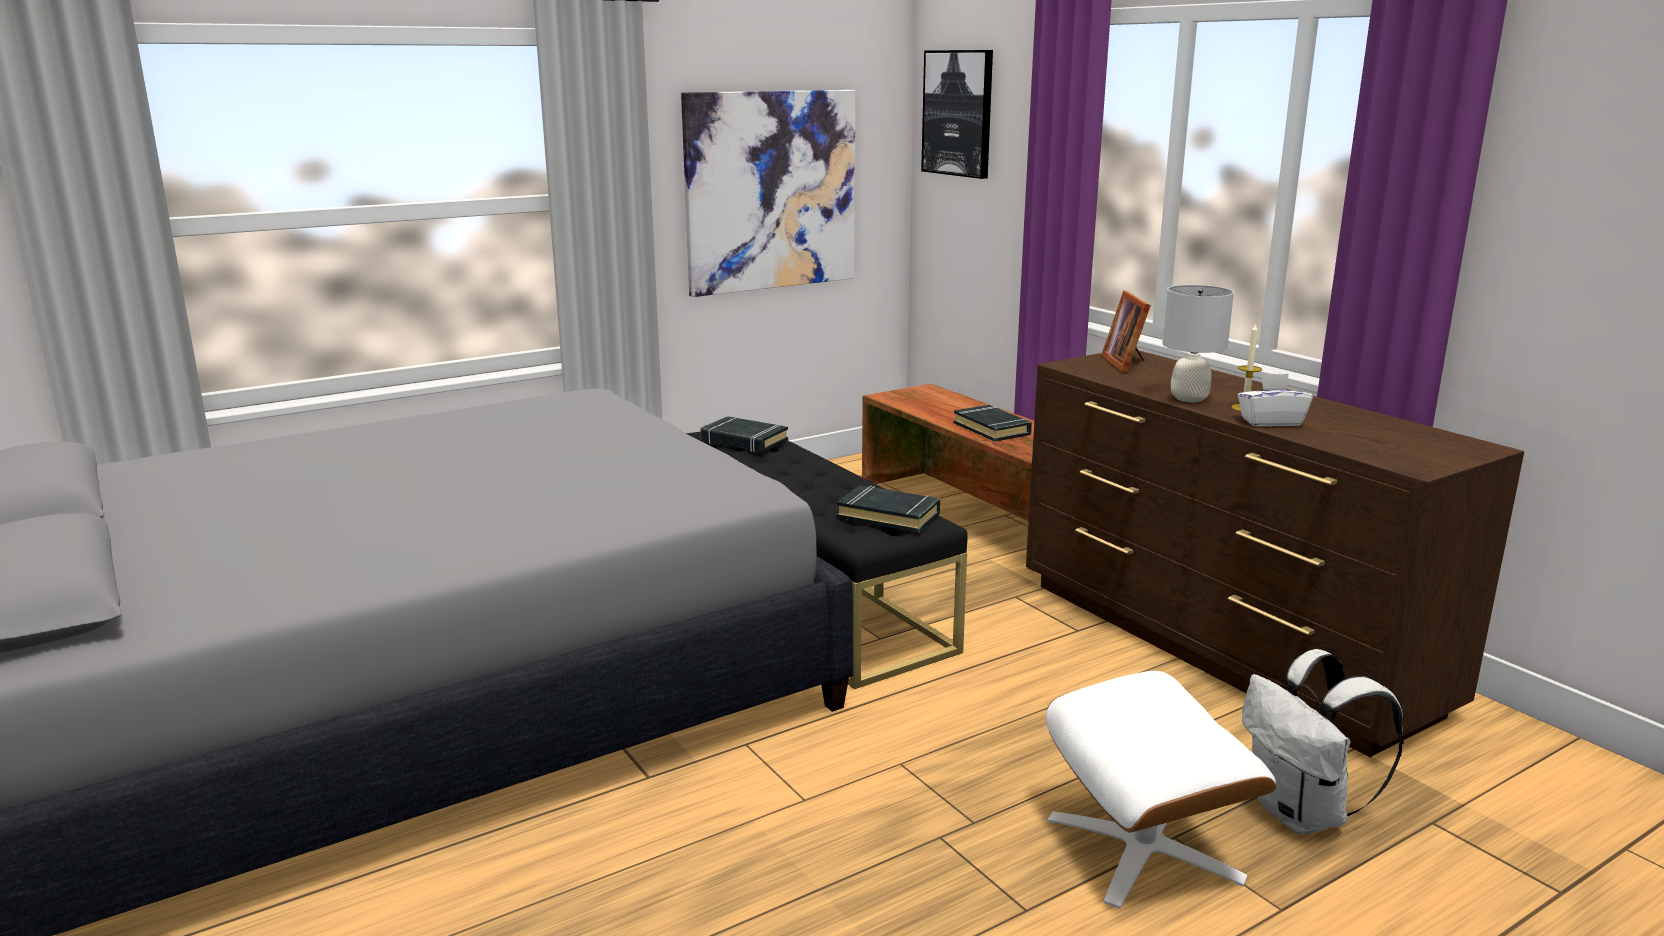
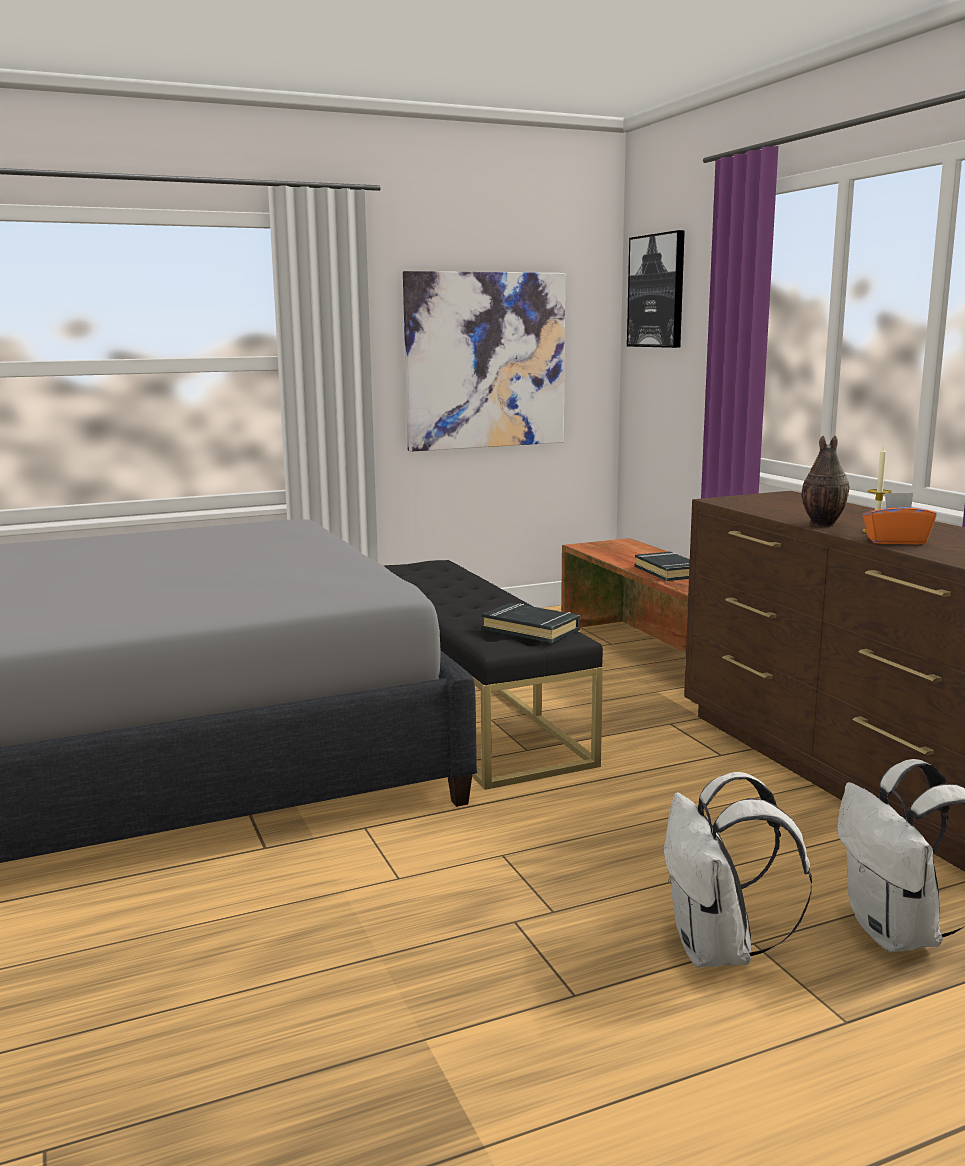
camera: 10 degrees right, 5 degrees down
black book [700,416,788,452] -> none
white ottoman [1046,671,1276,909] -> white backpack [664,772,812,967]
picture frame [1101,291,1151,373] -> none
grey table lamp [1162,285,1234,403] -> vase [802,435,850,527]
white tissue box [1238,374,1313,426] -> orange tissue box [862,492,936,545]

